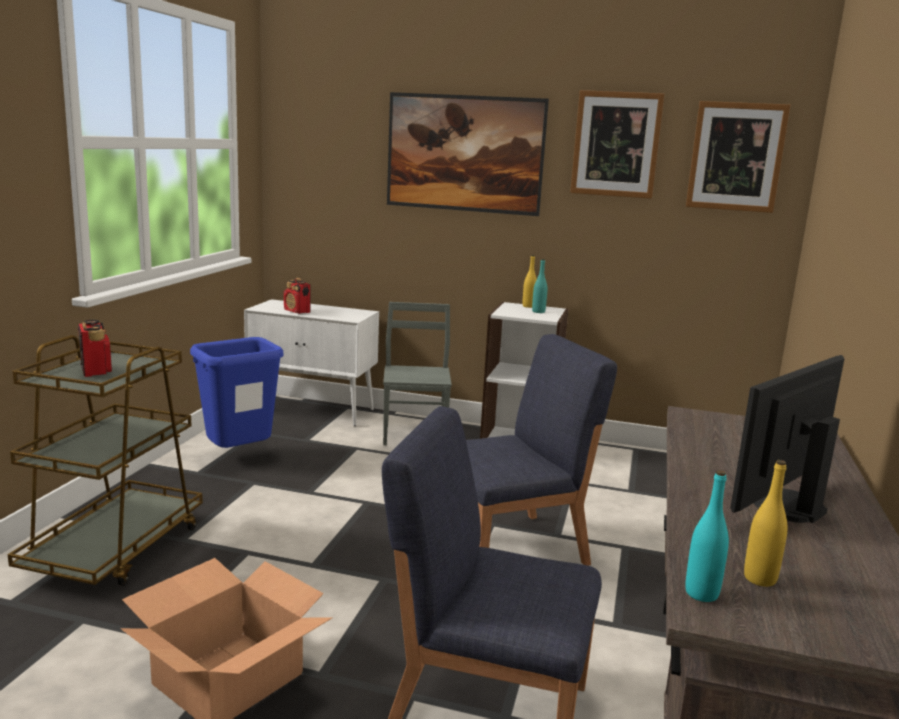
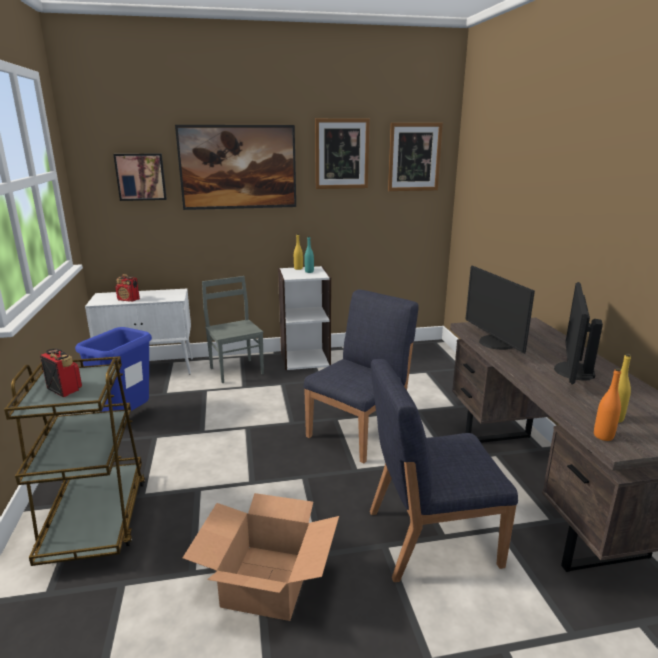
camera: 25 degrees left, 5 degrees up
turquoise bottle [685,470,729,602] -> orange bottle [594,368,621,441]
none -> picture [113,153,167,201]
none -> monitor [465,265,535,354]

